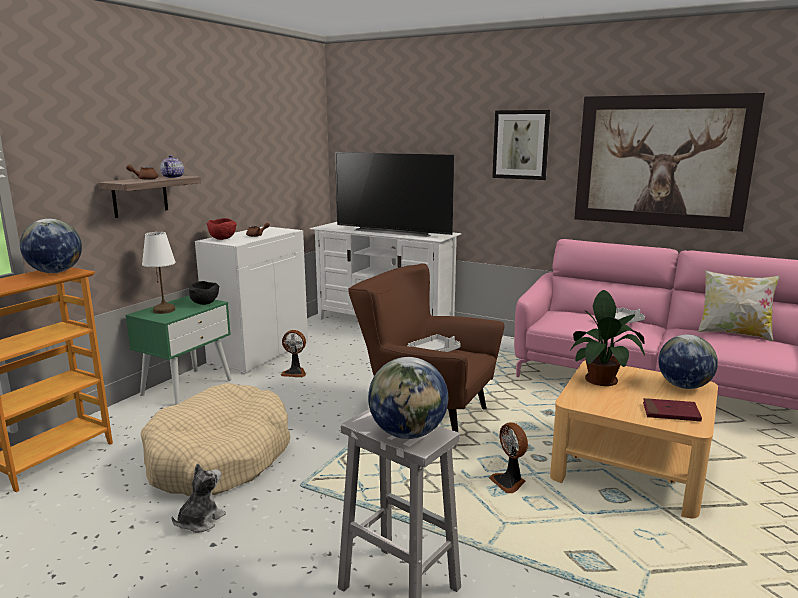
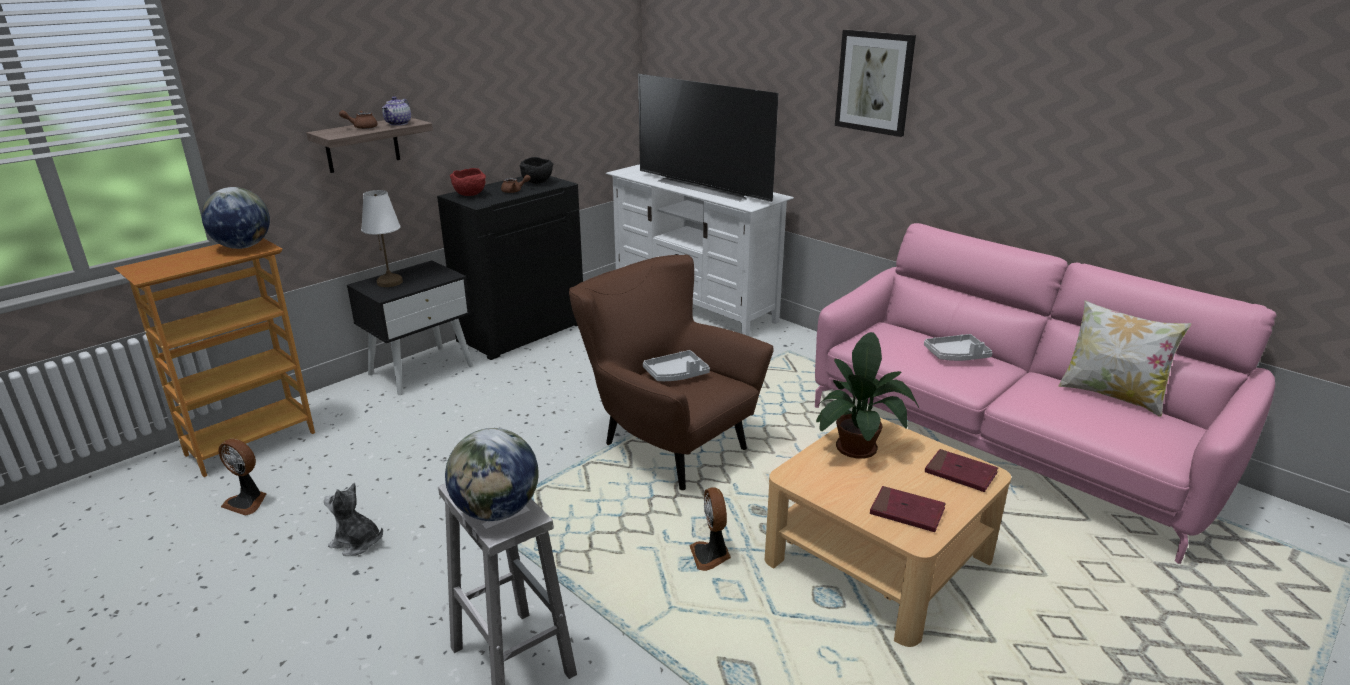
camera: 15 degrees right, 10 degrees up
green nightstand [125,295,232,405] -> black nightstand [347,260,474,395]
beige dog bed [141,383,290,496] -> none
plush toy [172,463,226,533] -> plush toy turned 120 degrees counterclockwise [324,483,383,556]
black bowl [189,281,219,305] -> black bowl moved to [520,157,553,184]
white cabinet [195,226,308,375] -> black cabinet [437,176,583,360]
fan [281,330,306,377] -> fan moved to [219,439,266,516]
picture [574,93,765,232] -> none
globe [658,334,718,389] -> red book [925,449,998,492]

